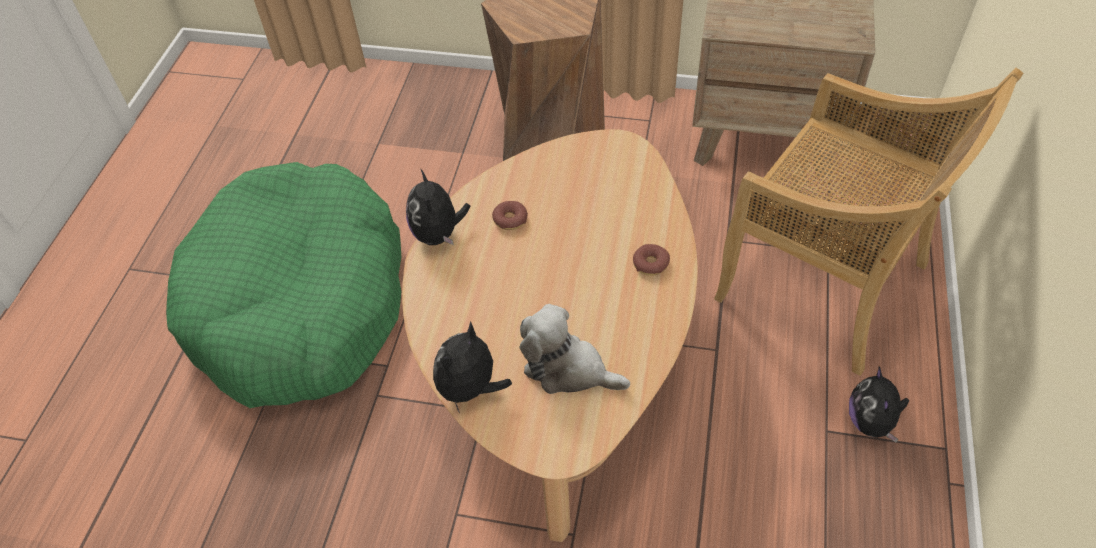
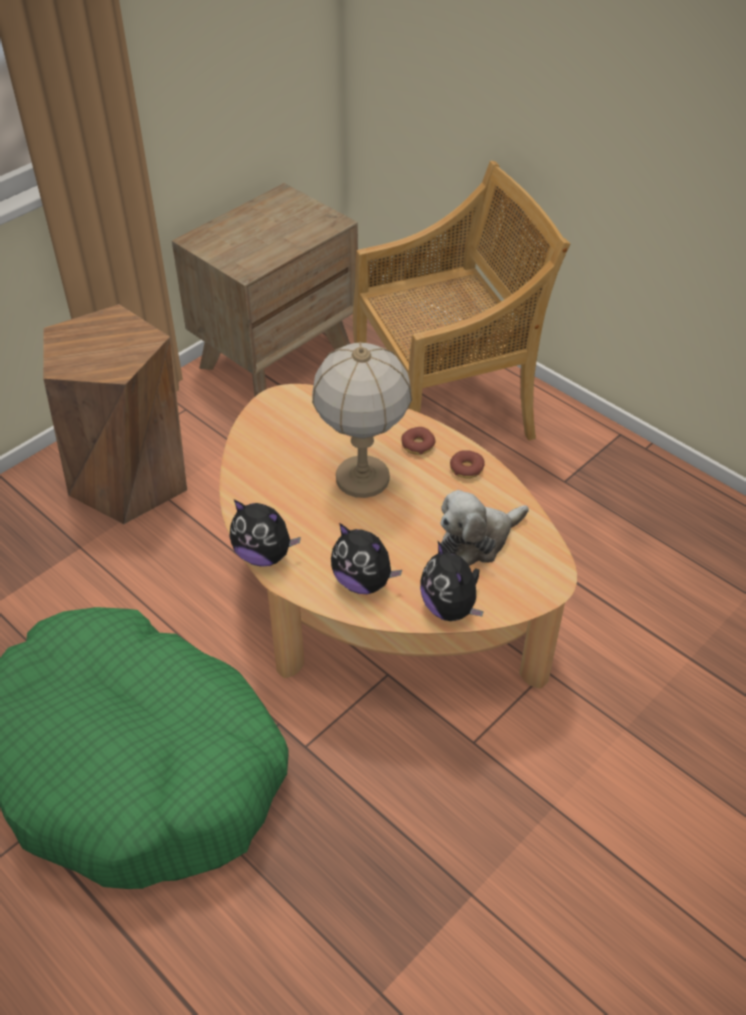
camera: 60 degrees left, 5 degrees down
donut [492,201,528,230] -> donut moved to [450,450,485,478]
plush toy [849,367,909,442] -> plush toy moved to [331,523,402,594]
none -> table lamp [312,342,412,498]

